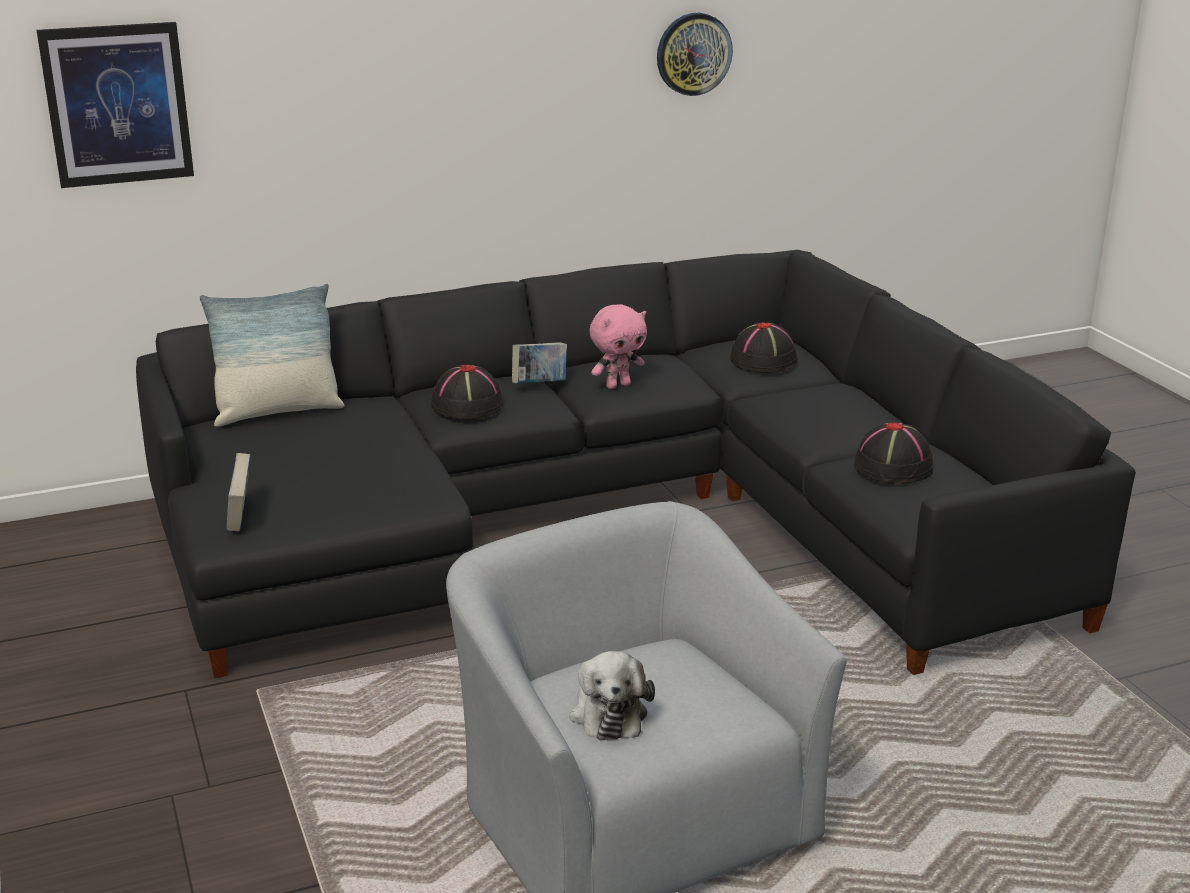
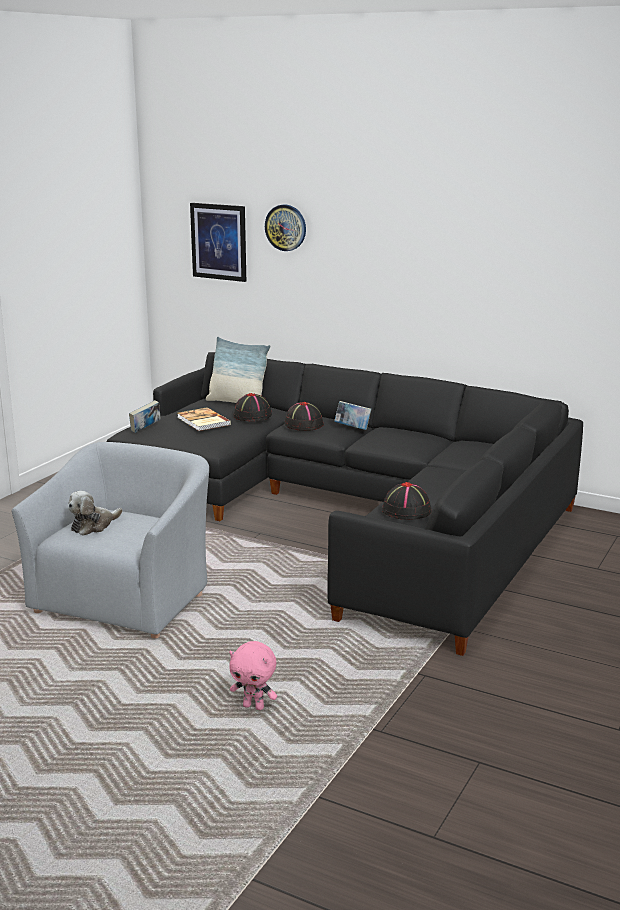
camera: 50 degrees right, 5 degrees down
pink plush toy [590,304,647,389] -> pink plush toy moved to [229,641,277,710]
wall clock [657,13,733,96] -> wall clock moved to [265,204,306,251]
black hat [730,322,798,373] -> black hat moved to [233,393,272,421]
none -> book [177,407,231,431]

